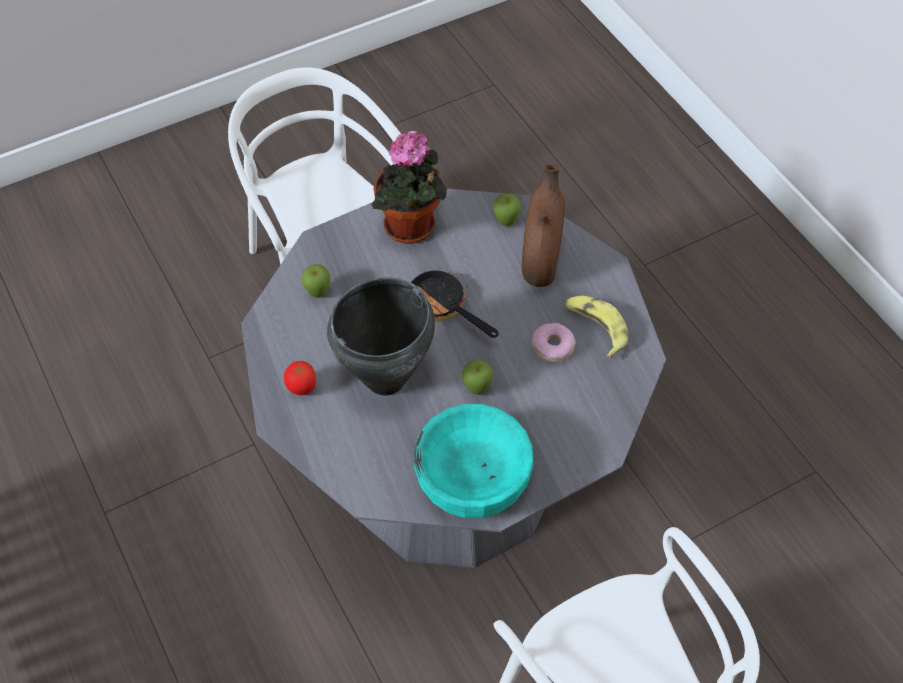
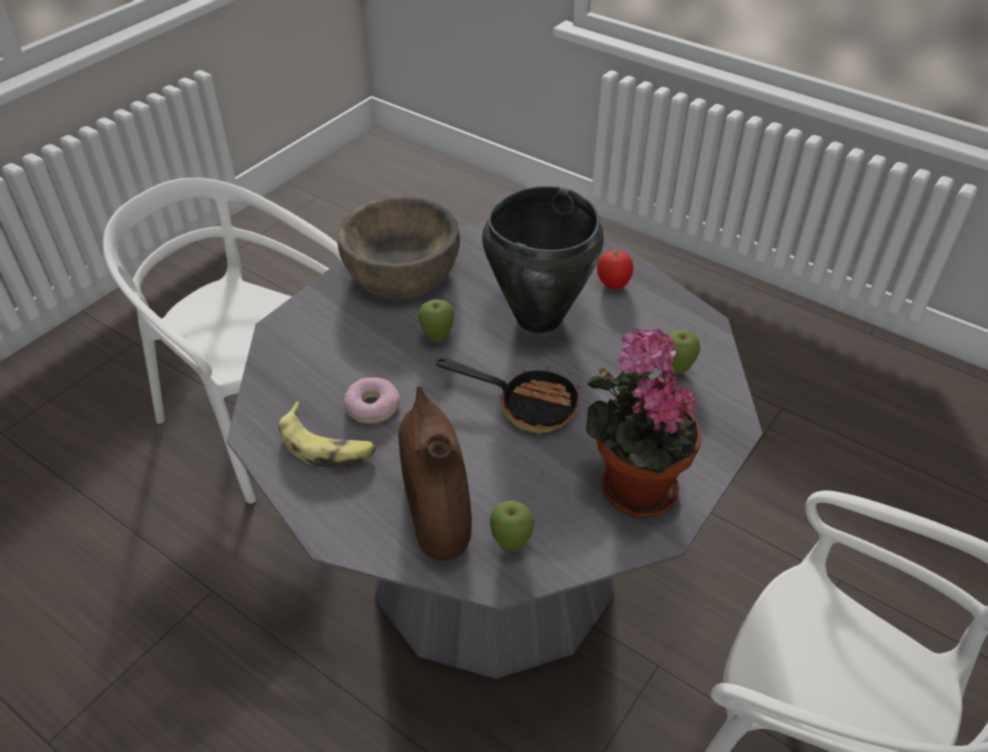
camera: 155 degrees right, 10 degrees down
turquoise bowl [414,404,533,518] -> brown bowl [338,196,460,299]

